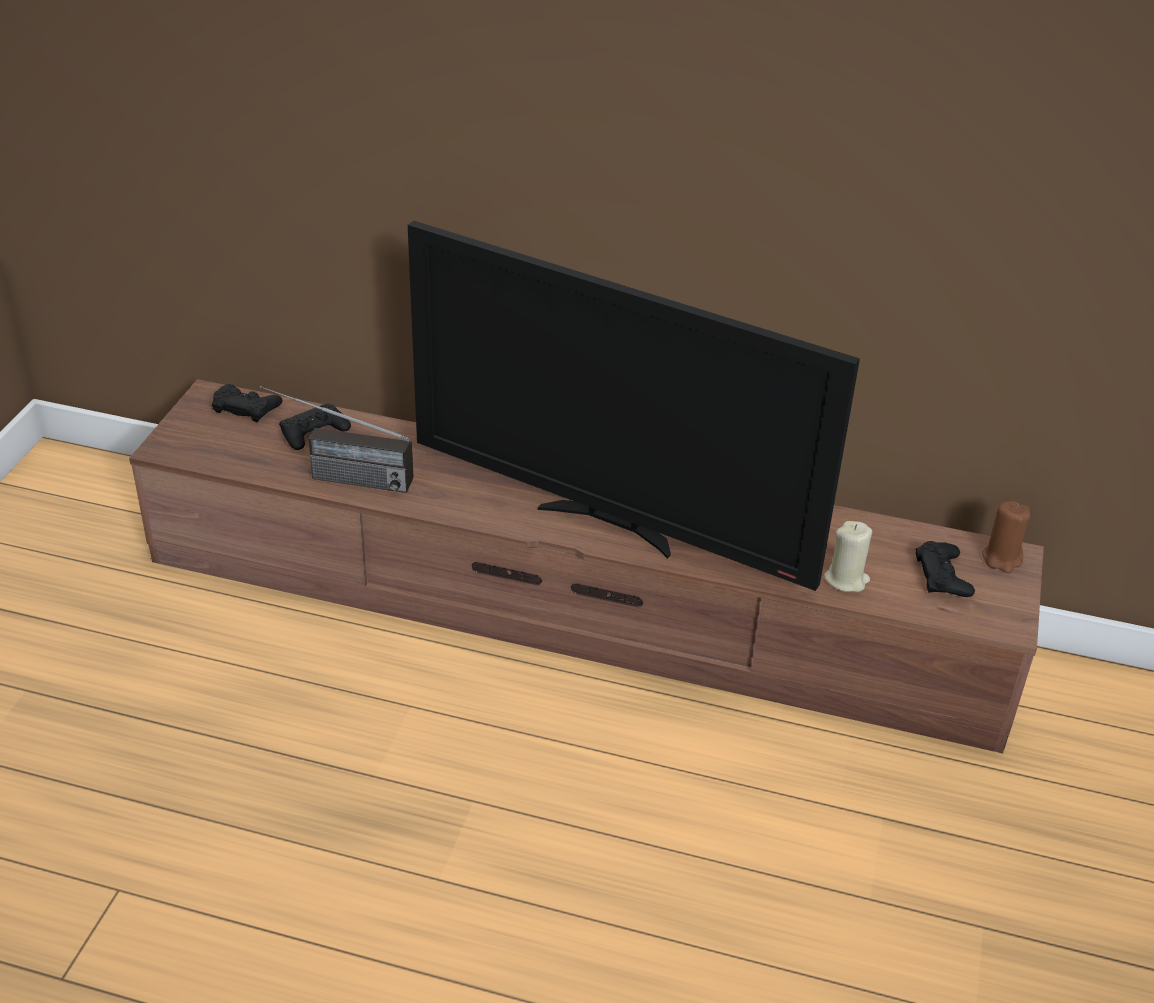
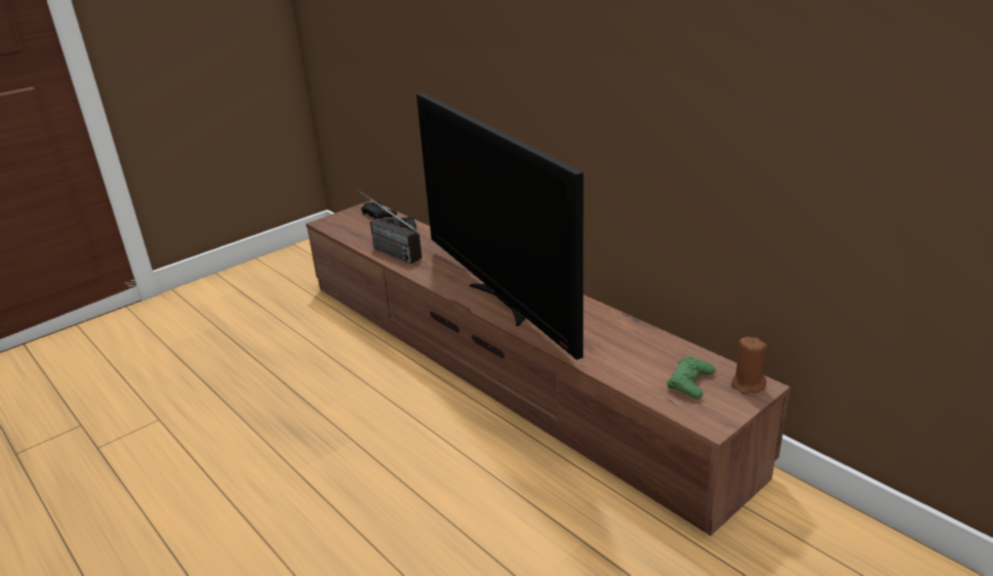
camera: 35 degrees right, 10 degrees down
beige candle [824,521,872,592] -> none
black game controller [916,541,975,597] -> green game controller [667,356,715,399]

